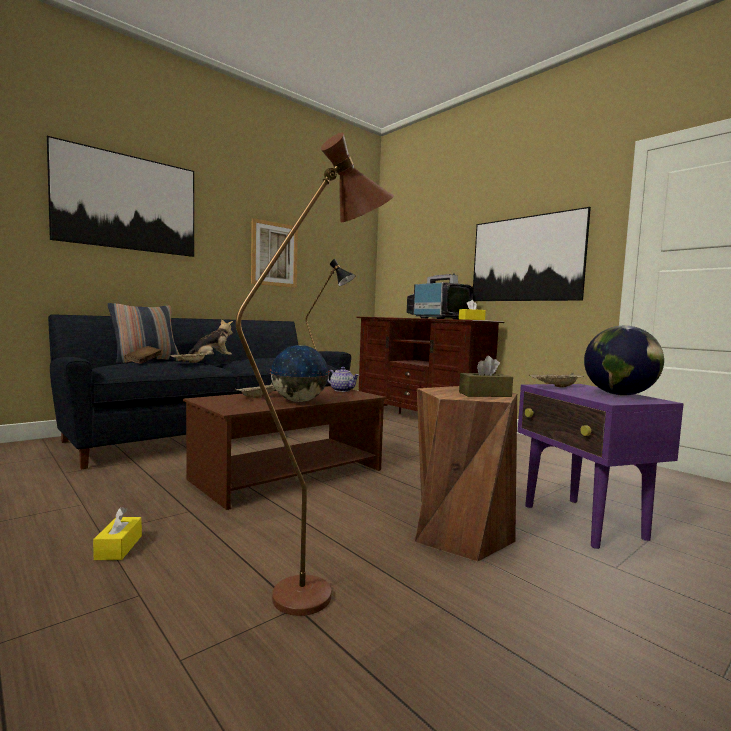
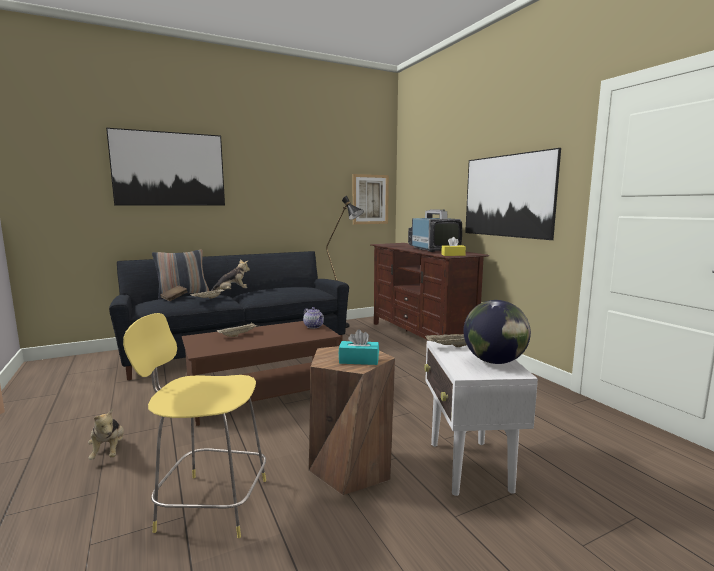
camera: 15 degrees right, 5 degrees up
yellow tissue box [93,507,142,560] -> plush toy [88,408,124,460]
brown floor lamp [236,132,394,616] -> yellow stool [123,313,266,538]
picture [251,218,298,288] -> picture moved to [353,174,389,224]
globe [270,345,329,402] -> none
brown tissue box [459,356,513,397] -> turquoise tissue box [339,329,379,365]
purple side table [518,384,684,549] -> white side table [424,341,538,496]

